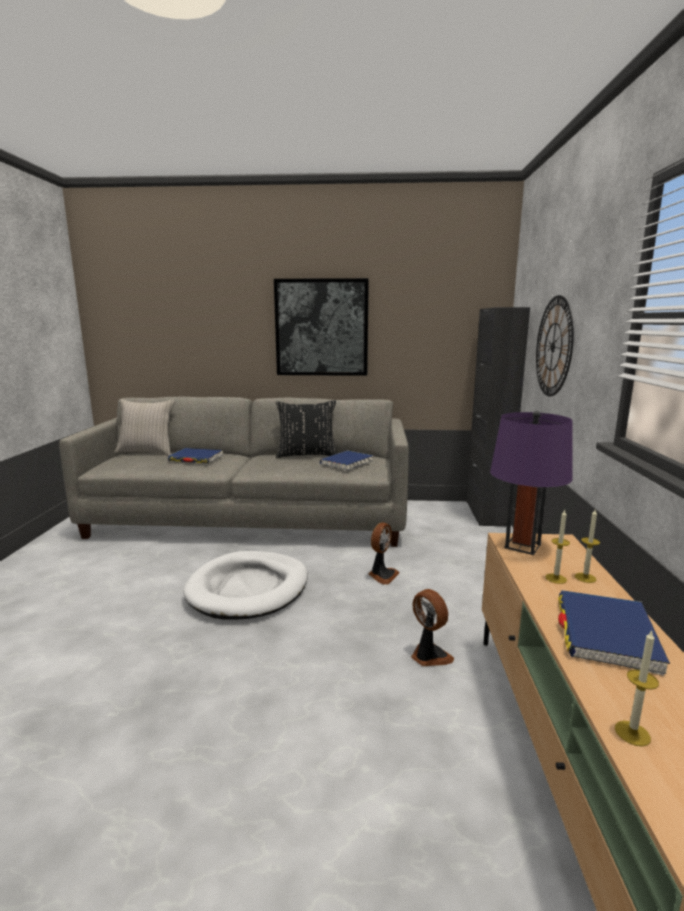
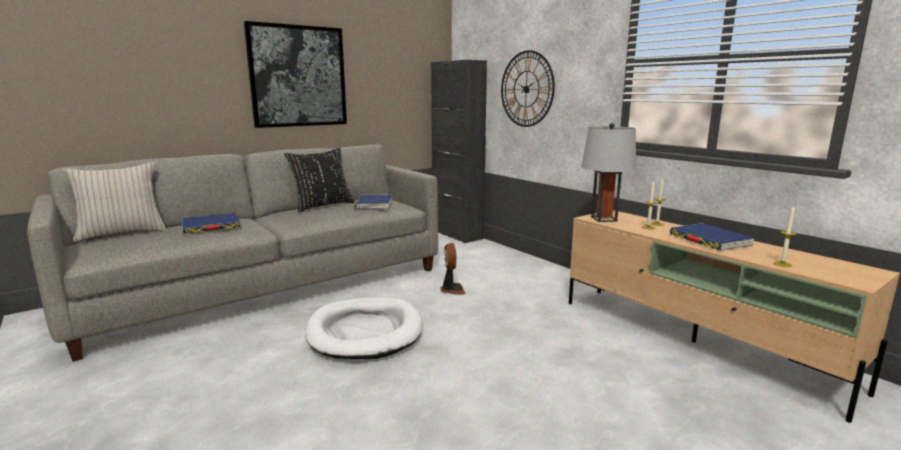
camera: 40 degrees left, 0 degrees up
fan [411,589,454,666] -> none
purple table lamp [490,411,573,555] -> grey table lamp [581,123,636,222]

